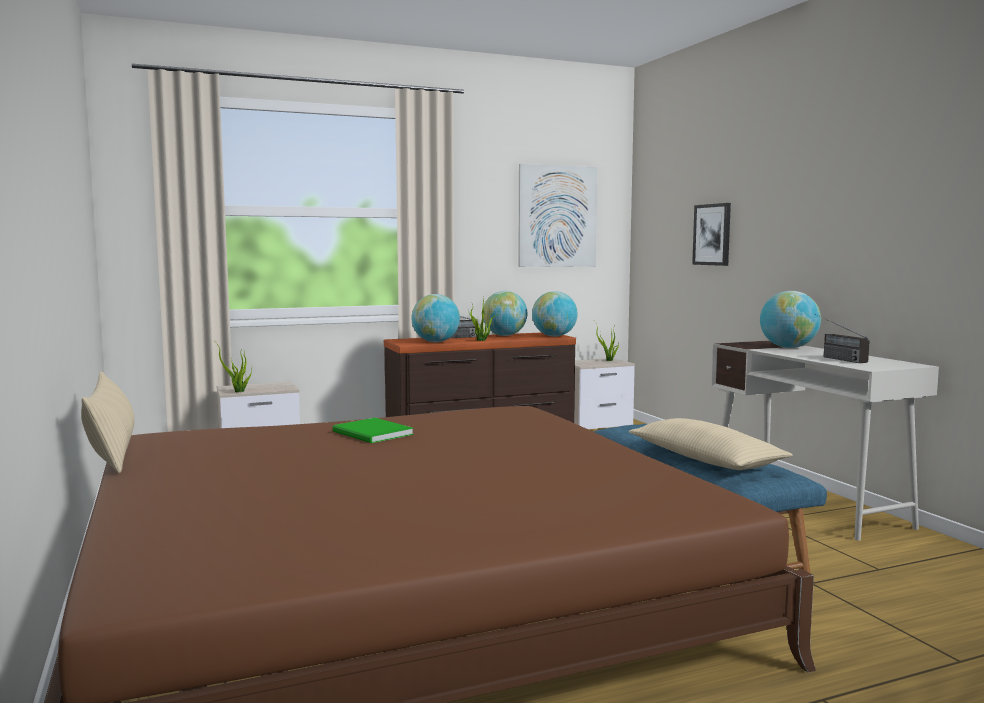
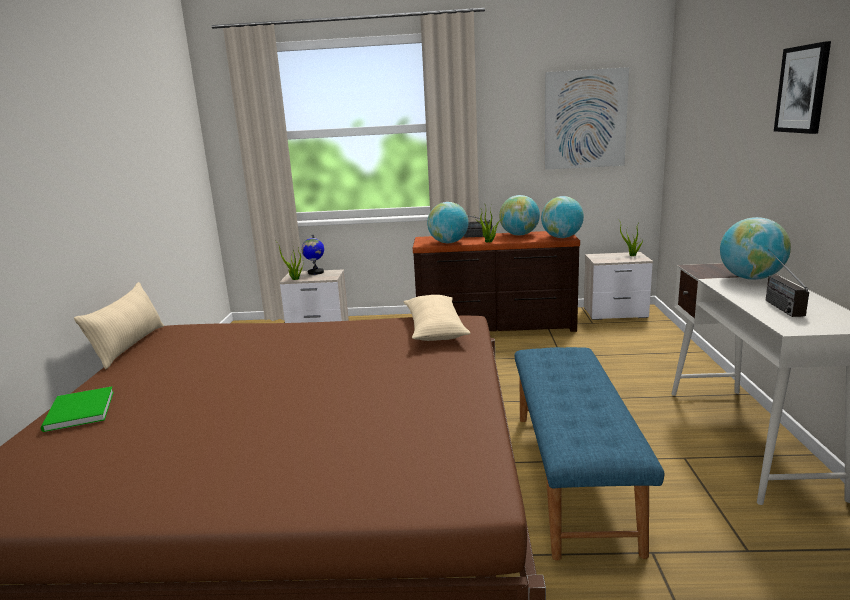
camera: 25 degrees right, 10 degrees up
green book [333,418,414,443] -> green book moved to [41,386,114,432]
beige pillow [629,418,793,470] -> beige pillow moved to [403,295,471,341]
picture [692,203,731,266] -> picture moved to [774,41,831,134]
none -> globe [301,235,324,275]

